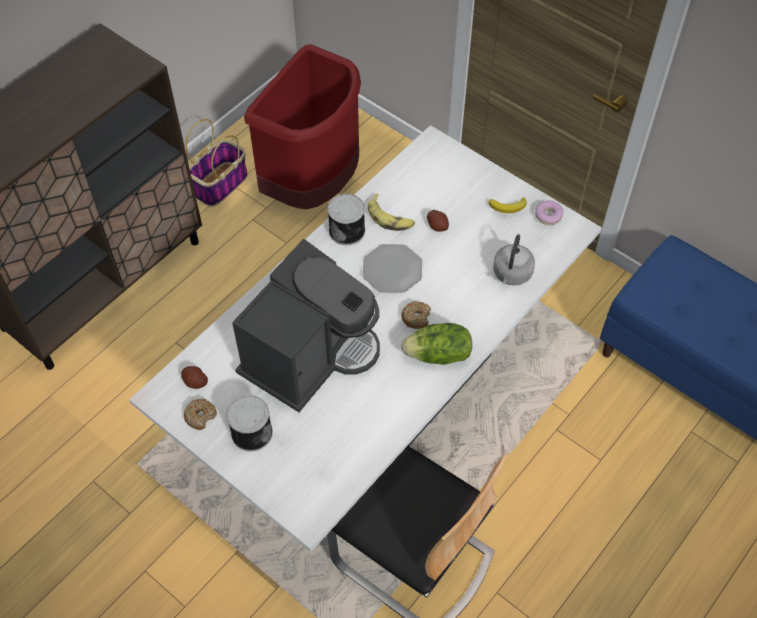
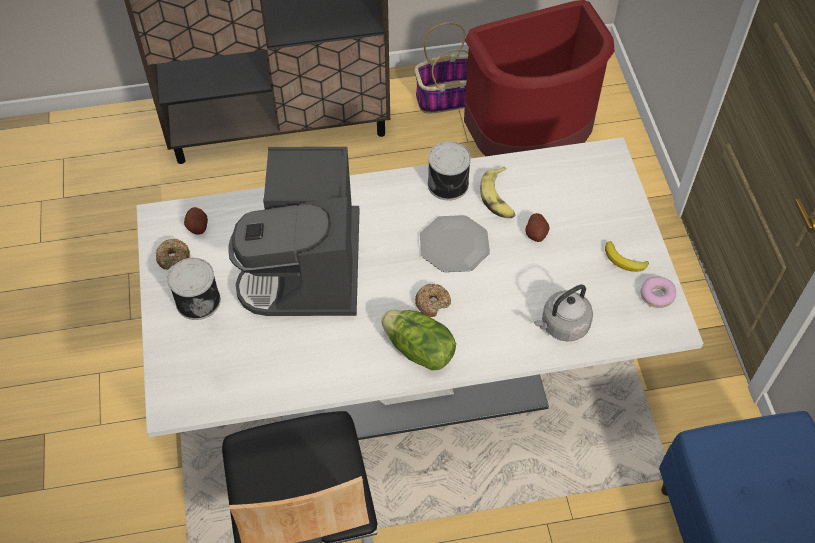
camera: 40 degrees right, 0 degrees up
coffee machine [232,239,380,412] -> coffee machine turned 105 degrees clockwise [228,147,360,316]

